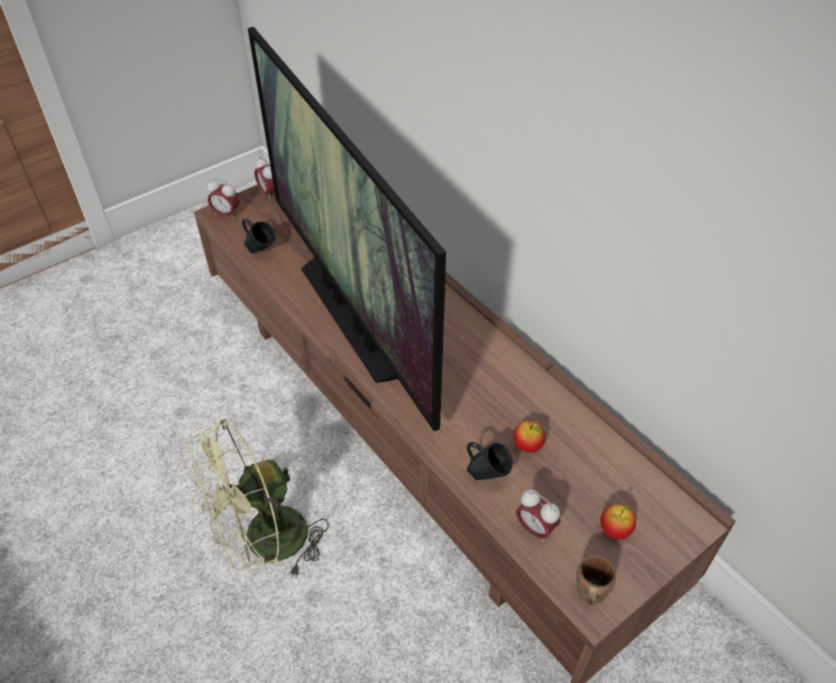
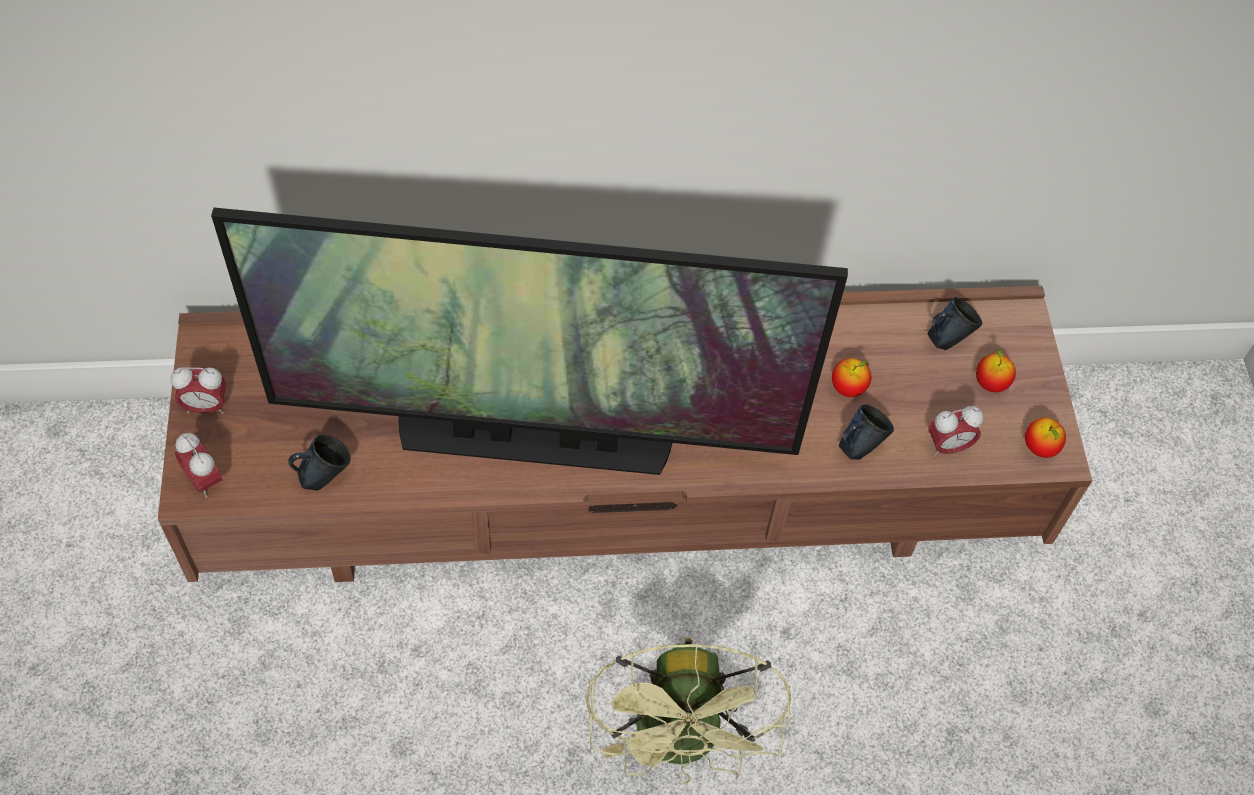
camera: 60 degrees left, 10 degrees up
alarm clock [207,178,240,219] -> alarm clock turned 90 degrees clockwise [175,433,222,498]
brown mug [577,555,616,605] -> apple [1025,417,1066,458]
none -> blue mug [927,297,982,350]

